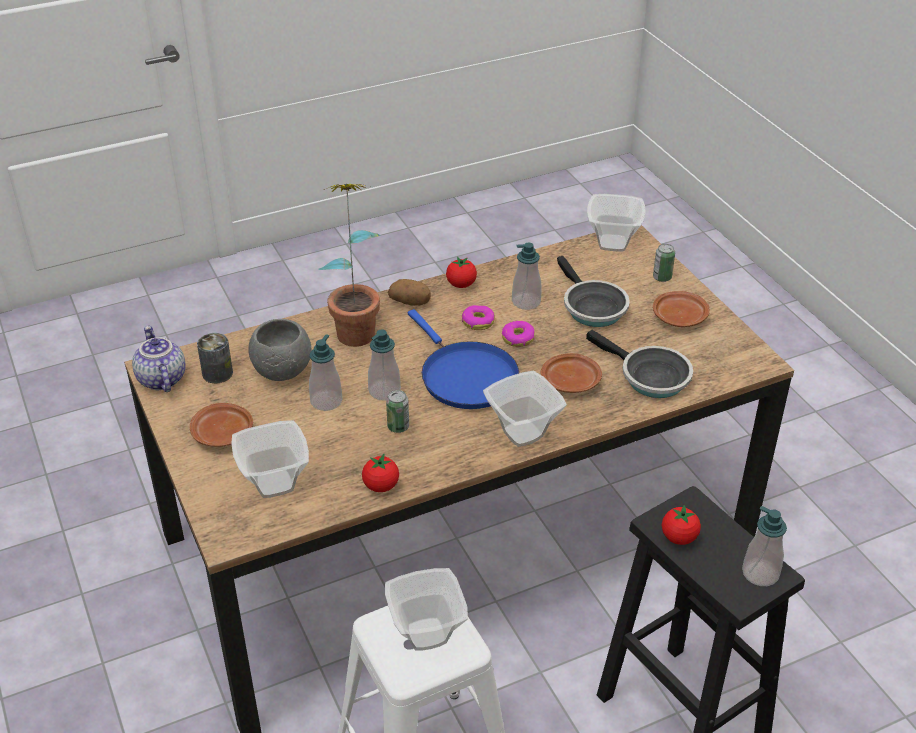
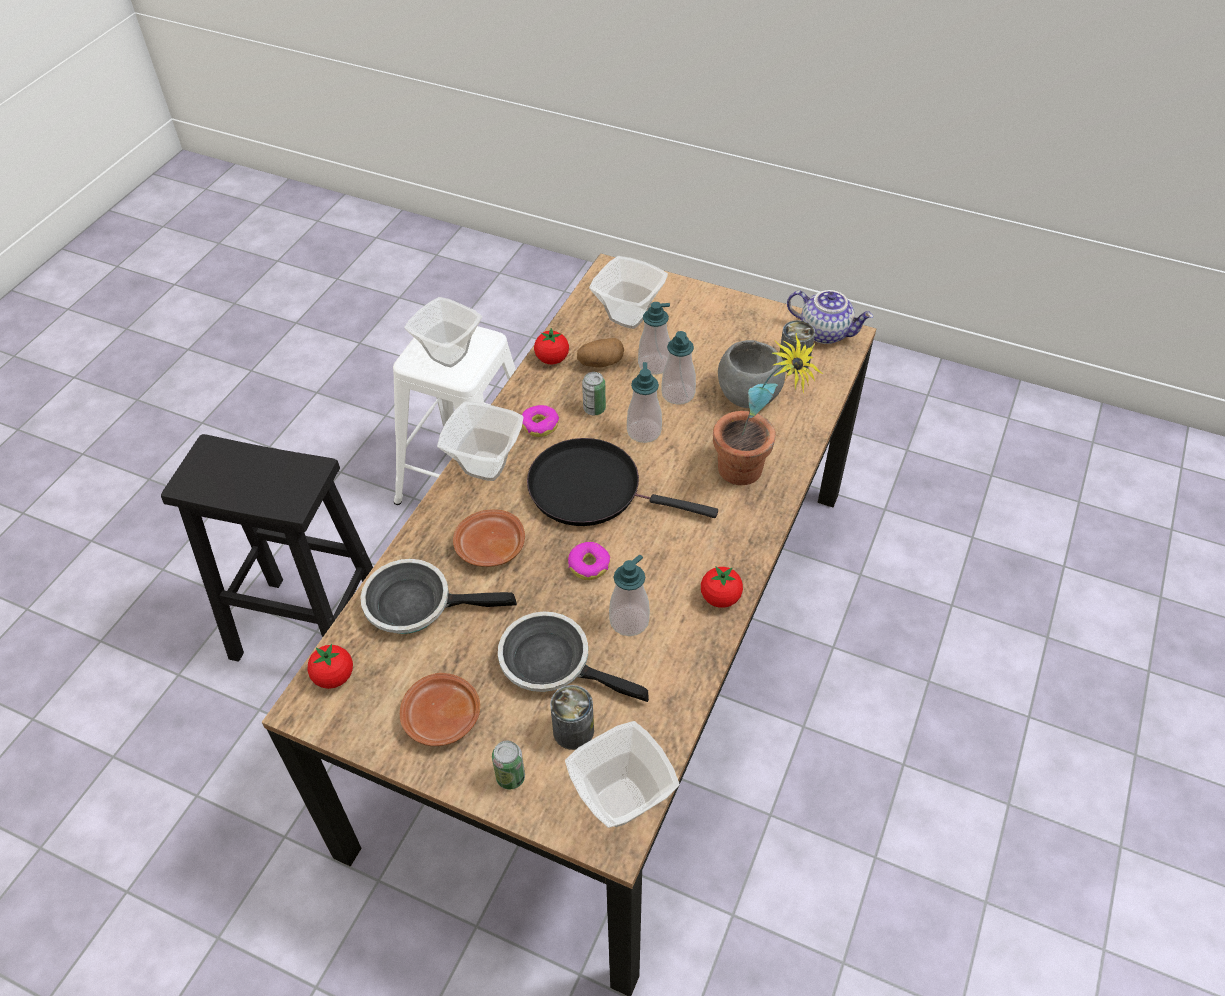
camera: 140 degrees right, 10 degrees up
brown plate [190,403,253,447] -> none
potato [388,279,431,305] -> potato moved to [577,338,624,367]
blue frying pan [408,309,519,409] -> black frying pan [527,438,718,526]
donut [462,305,495,330] -> donut moved to [522,405,559,437]
tomato [662,505,701,545] -> tomato moved to [307,644,353,689]
soap dispenser [742,506,787,586] -> soap dispenser moved to [638,302,670,375]
none -> can [550,685,594,750]

